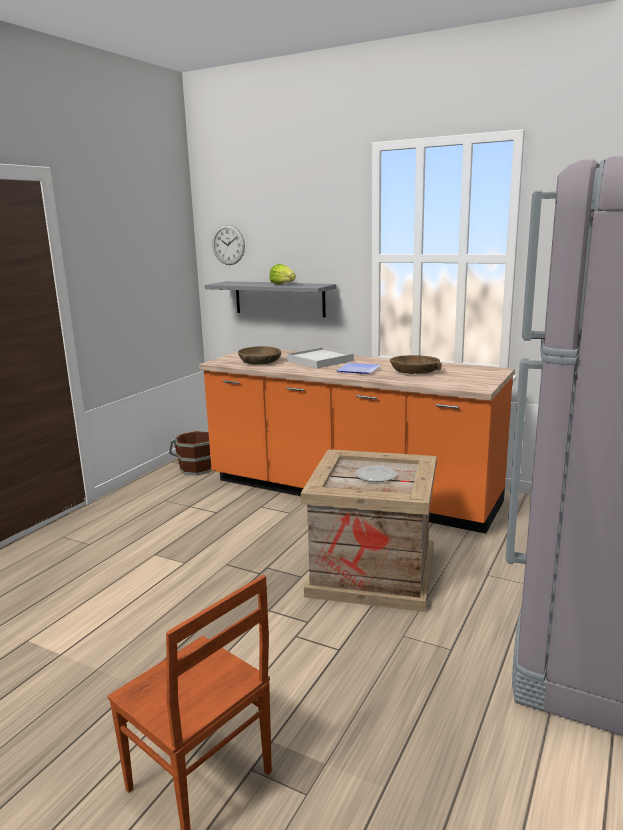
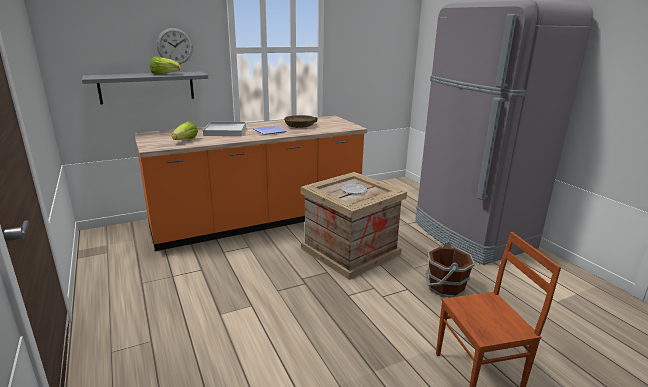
camera: 55 degrees left, 5 degrees up
brown bucket [169,431,212,476] -> brown bucket moved to [425,242,475,298]
wall clock [212,224,245,265] -> wall clock moved to [157,28,193,64]
brown bowl [238,346,281,365] -> lettuce [172,121,198,140]

